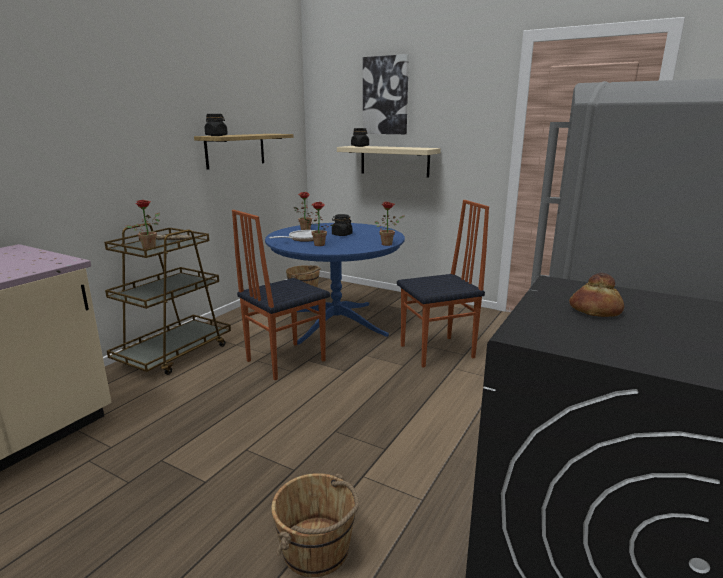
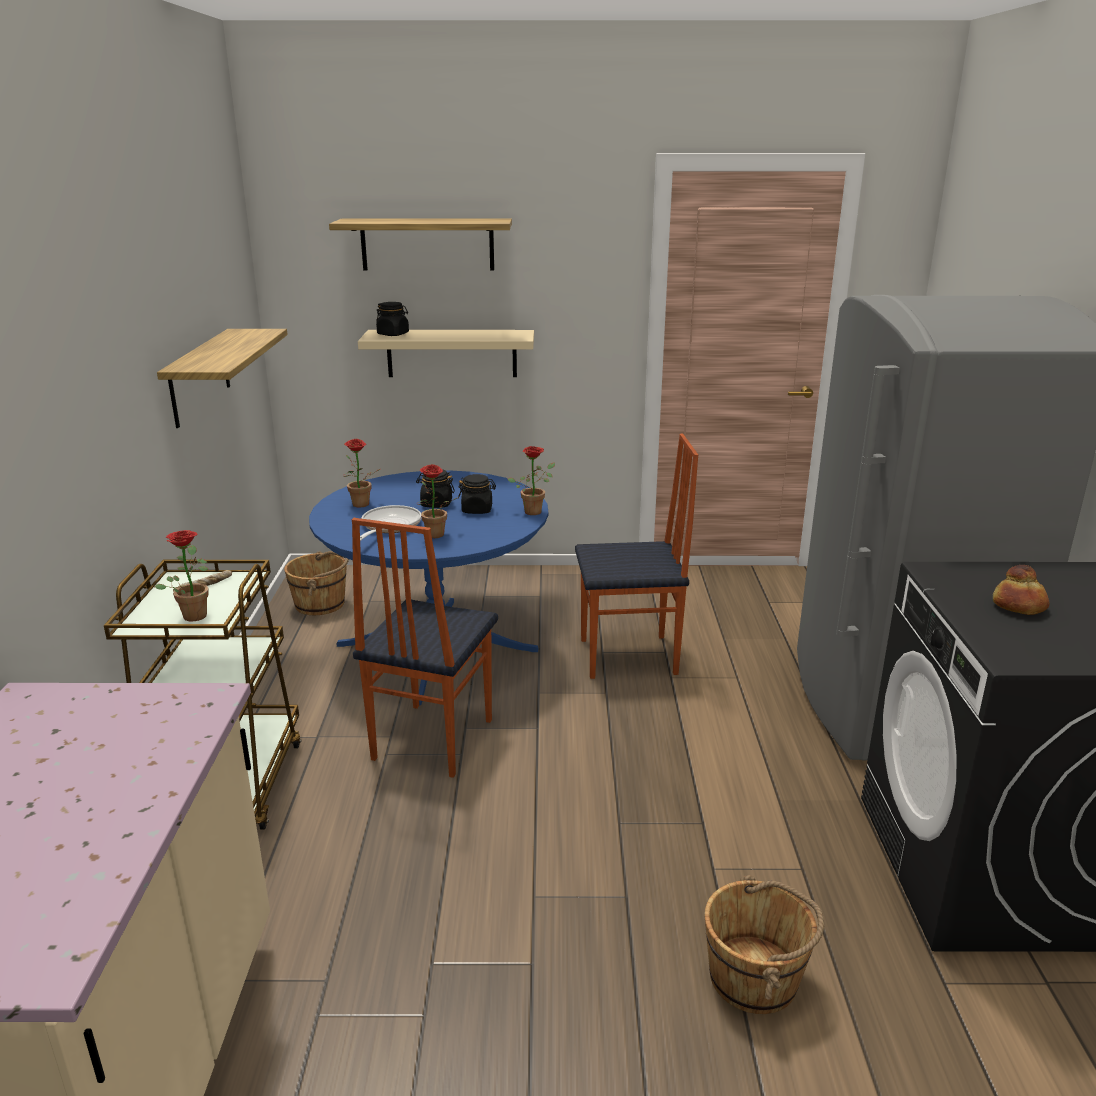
camera: 30 degrees left, 5 degrees up
black jar [204,114,228,136] -> black jar moved to [458,474,496,514]
picture [363,54,409,134] -> shelf [329,219,512,271]
chair [397,200,489,367] -> chair turned 45 degrees clockwise [575,434,698,679]

